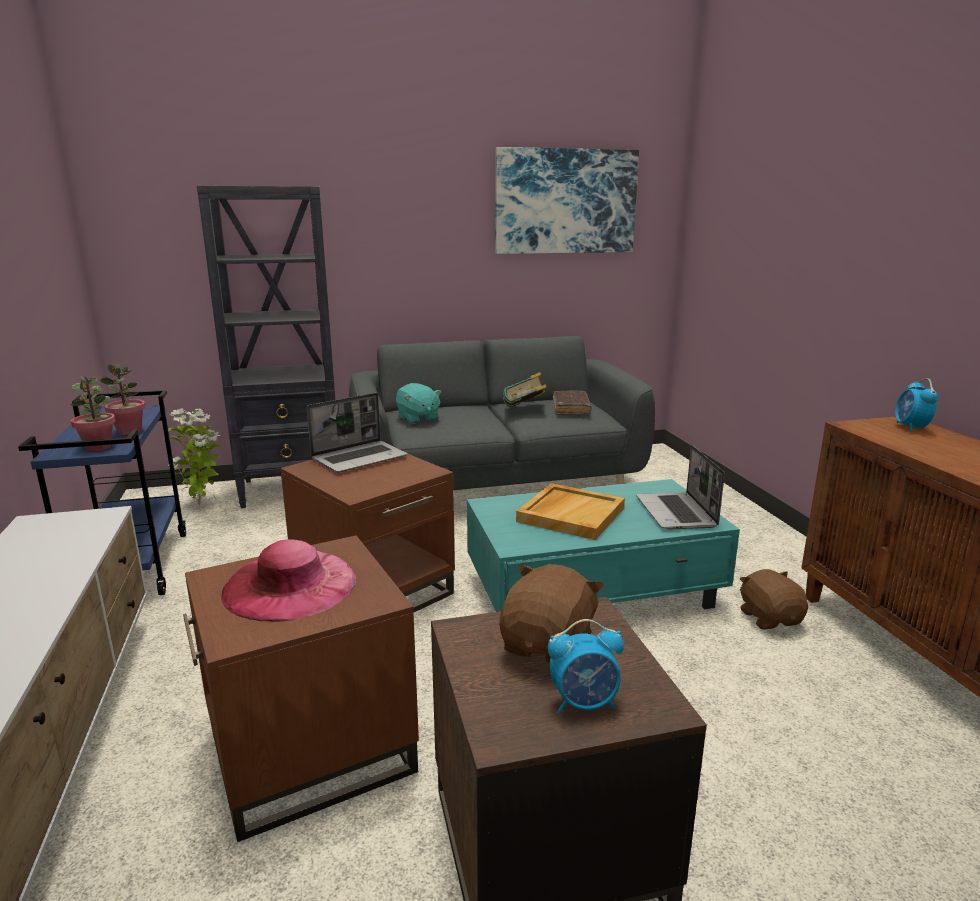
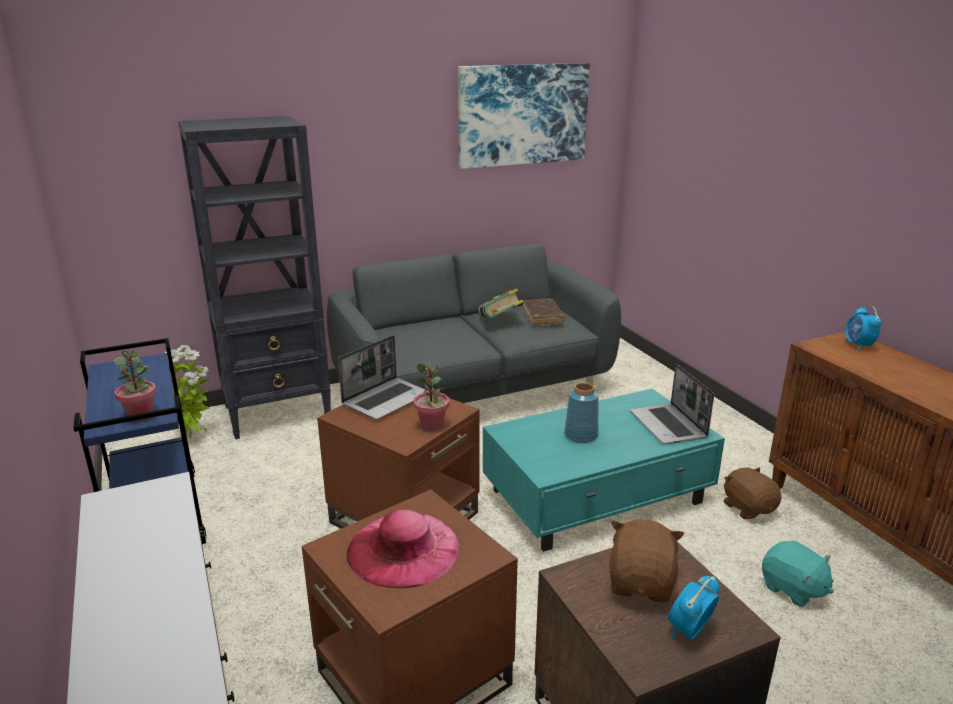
camera: 10 degrees left, 5 degrees up
potted plant [100,364,146,435] -> potted plant moved to [413,363,450,431]
turquoise plush toy [396,383,442,424] -> turquoise plush toy moved to [762,540,833,607]
beige tray [516,483,625,540] -> blue vase [564,383,599,443]
alarm clock [548,619,624,714] -> alarm clock turned 150 degrees clockwise [668,575,720,640]

